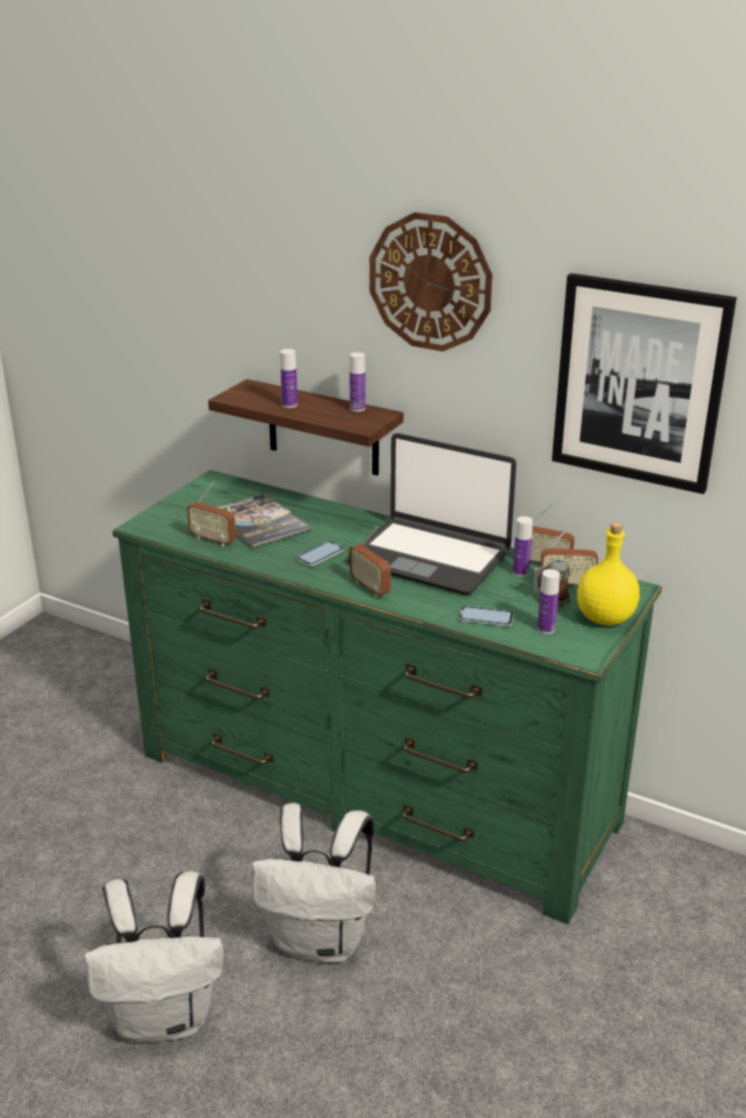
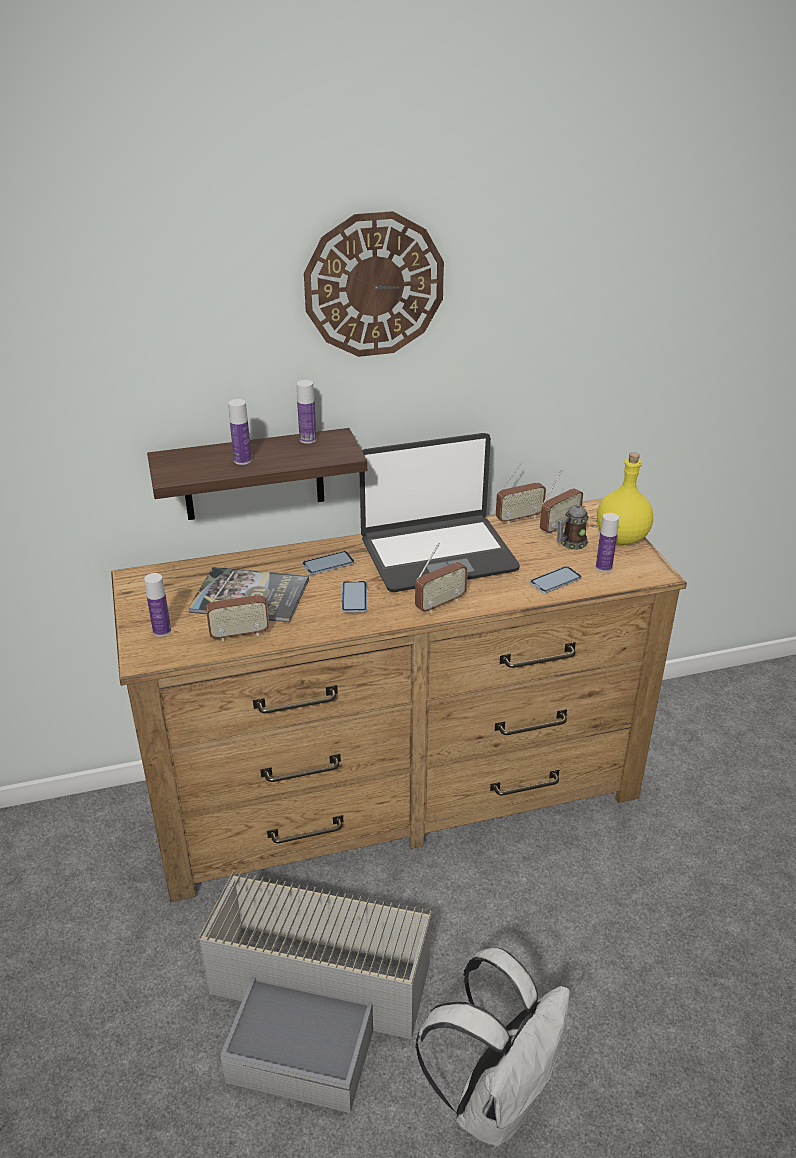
camera: 45 degrees left, 5 degrees up
green dresser [112,470,662,925] -> brown dresser [111,498,687,902]
white backpack [252,803,376,963] -> none
radio [349,527,391,597] -> radio turned 45 degrees counterclockwise [415,543,468,613]
bottle [513,516,533,577] -> bottle moved to [144,573,171,637]
picture [552,273,737,494] -> none
none -> grey storage box [199,871,431,1113]
none -> phone [302,551,355,575]

